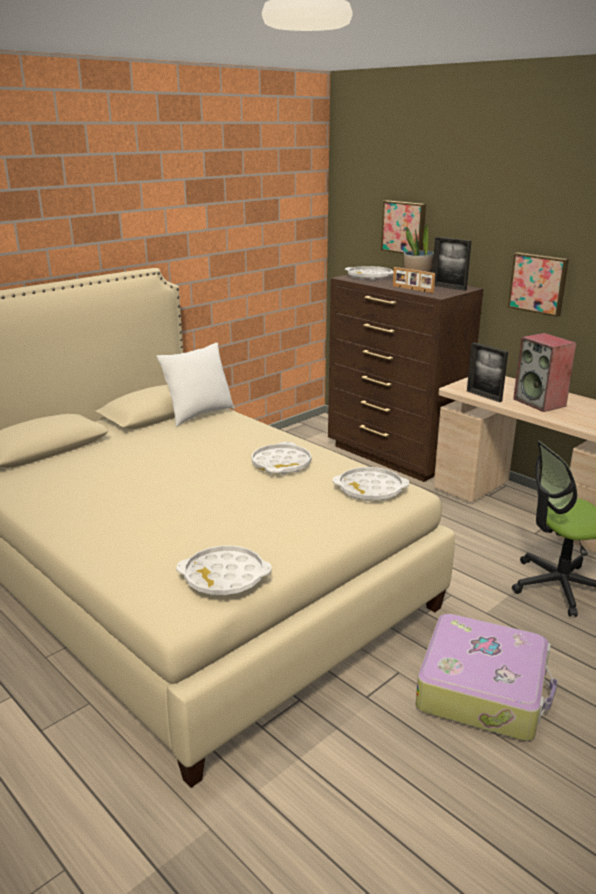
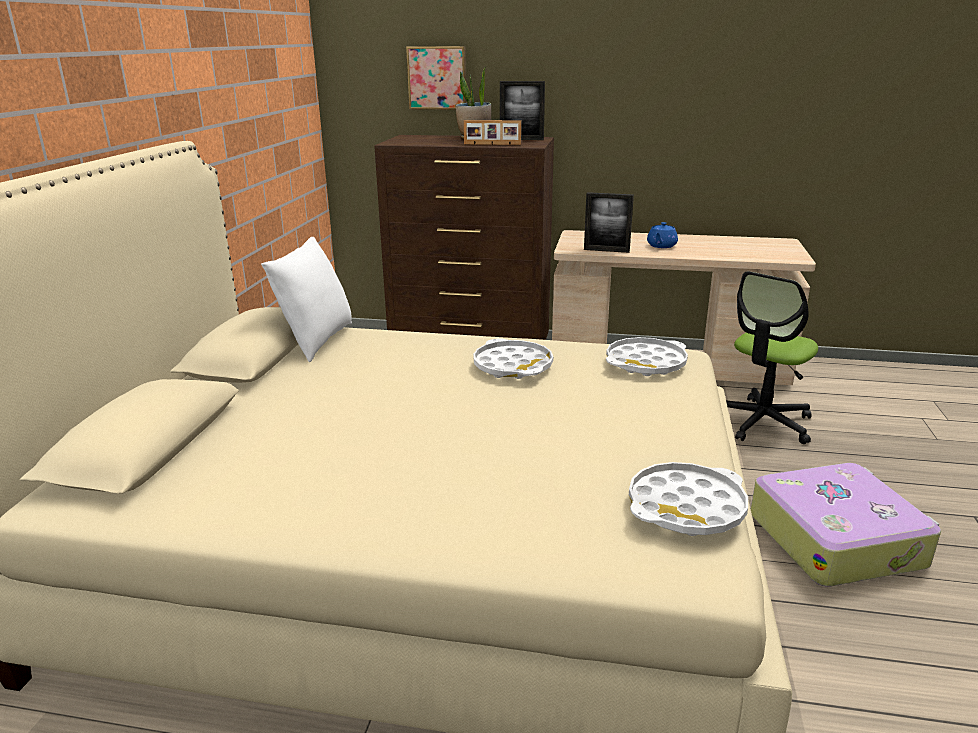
camera: 35 degrees left, 0 degrees up
white tray [345,266,394,280] -> none
picture [508,252,569,317] -> none
speaker [513,333,577,412] -> blue teapot [647,222,678,248]

